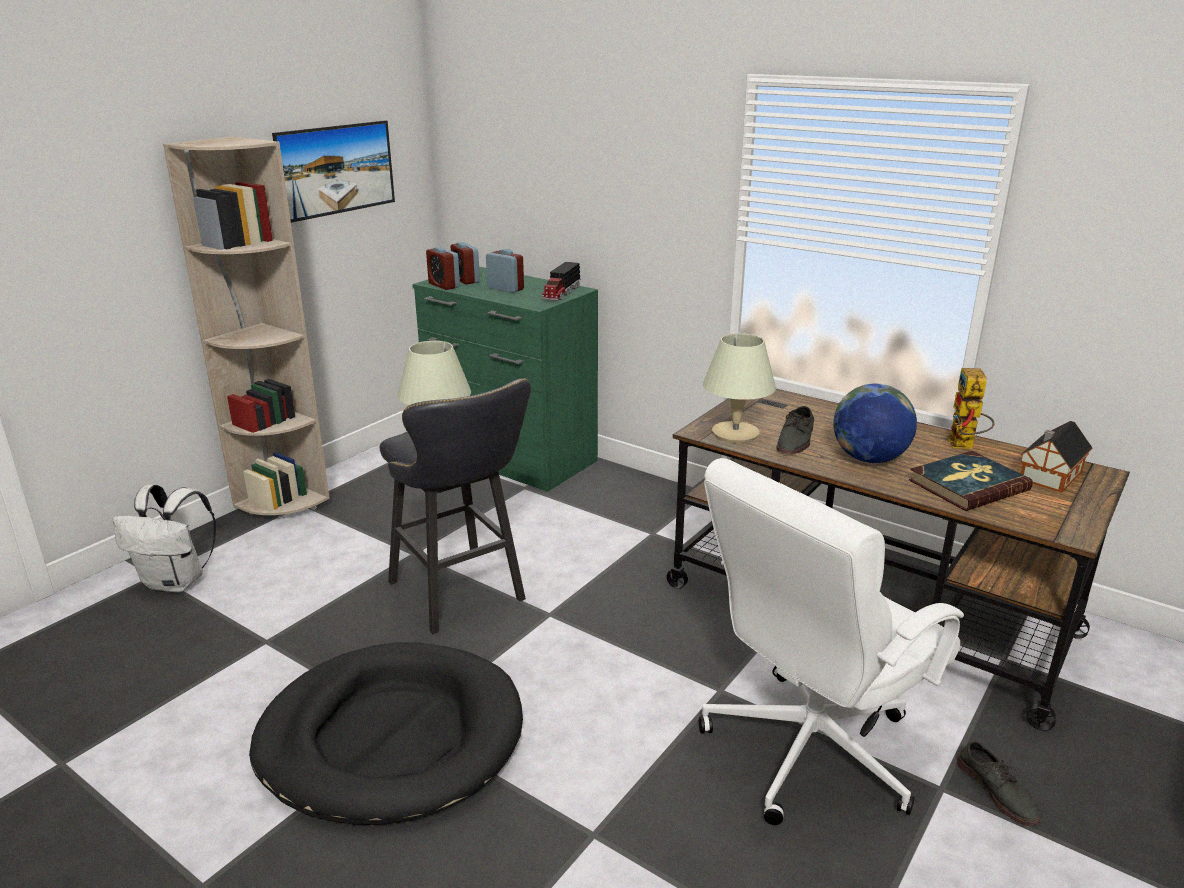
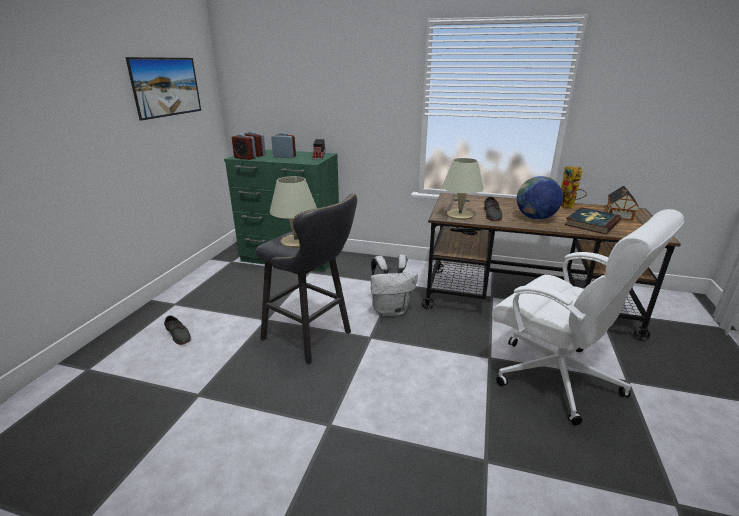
camera: 20 degrees left, 0 degrees up
white backpack [113,485,216,592] -> white backpack moved to [371,254,418,317]
beige bookcase [163,136,330,519] -> none
black dog bed [249,642,523,825] -> none
white office chair [699,458,964,825] -> white office chair turned 75 degrees counterclockwise [492,209,684,425]
grey shoe [957,741,1040,826] -> grey shoe moved to [164,315,191,345]

